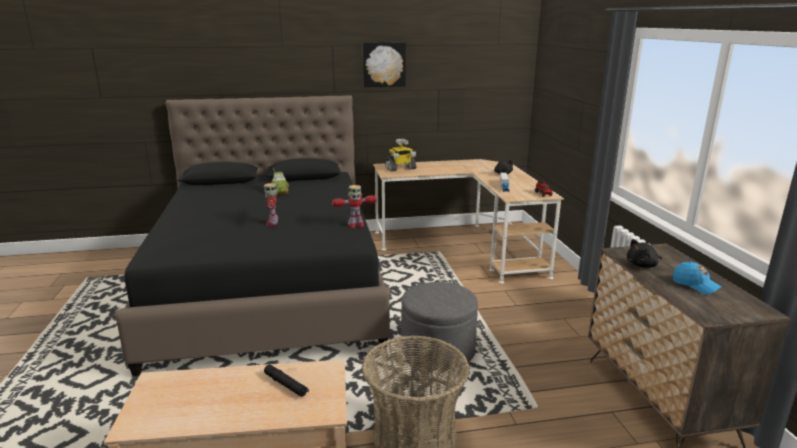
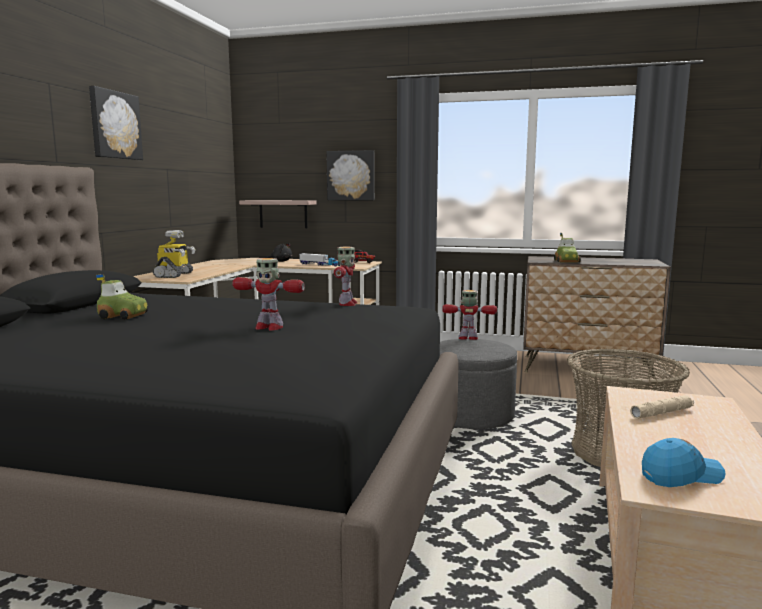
camera: 65 degrees left, 10 degrees down
black flashlight [264,365,309,397] -> beige flashlight [630,395,694,419]
black plush toy [627,239,662,268] -> toy car [554,233,581,263]
blue cap [673,261,722,294] -> blue cap moved to [642,438,725,487]
none -> shelf [239,200,317,228]
none -> picture [326,150,374,201]
none -> toy robot [442,290,497,340]

